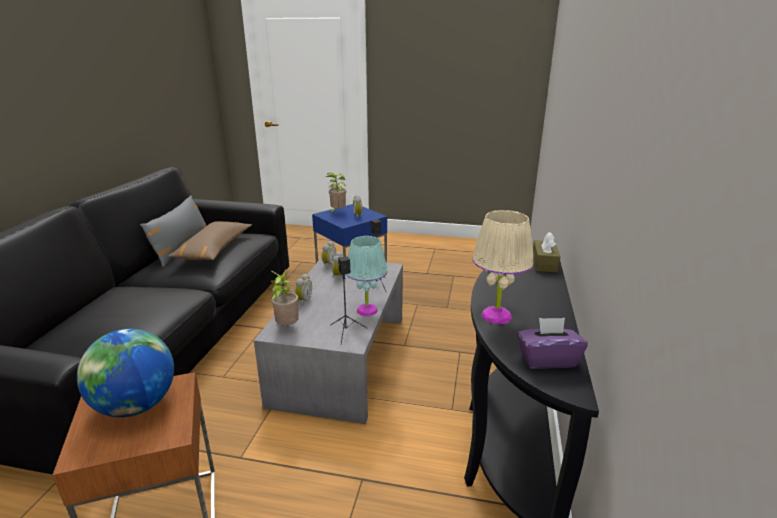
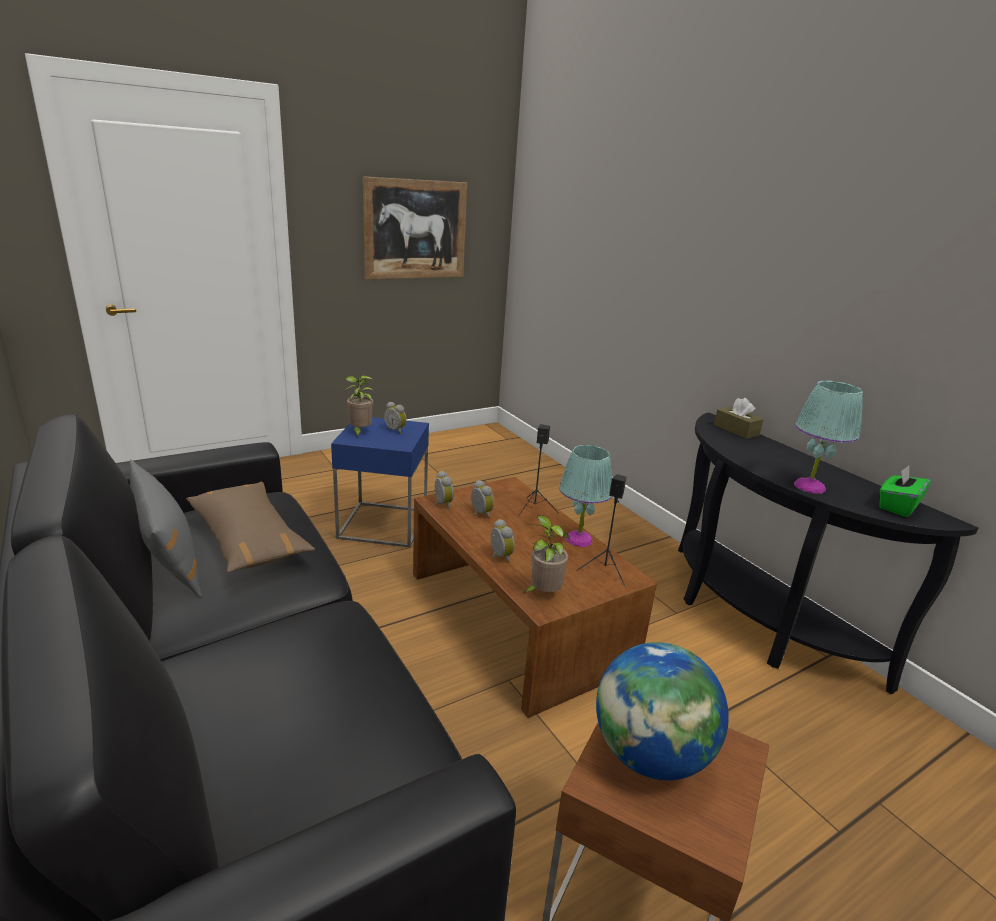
camera: 45 degrees left, 0 degrees up
grey coffee table [254,257,403,424] -> brown coffee table [413,477,657,718]
beige table lamp [472,210,534,324] -> turquoise table lamp [794,380,863,494]
purple tissue box [517,318,588,369] -> green tissue box [879,465,931,517]
none -> picture [363,176,467,279]

